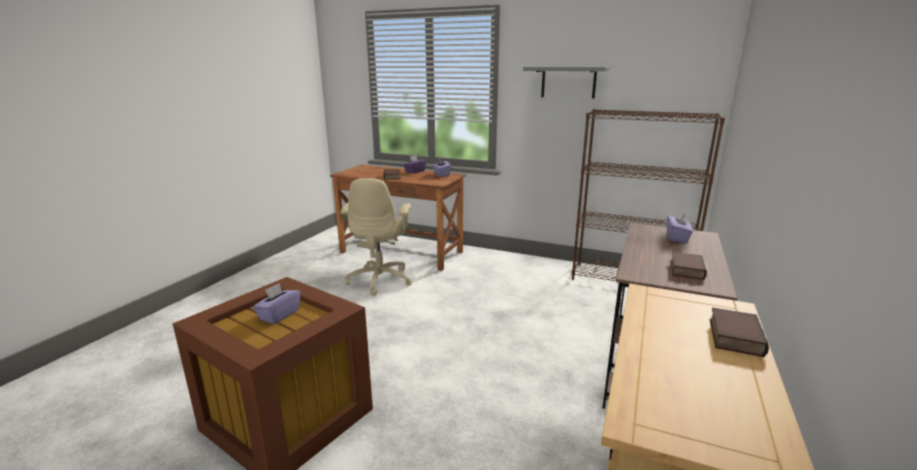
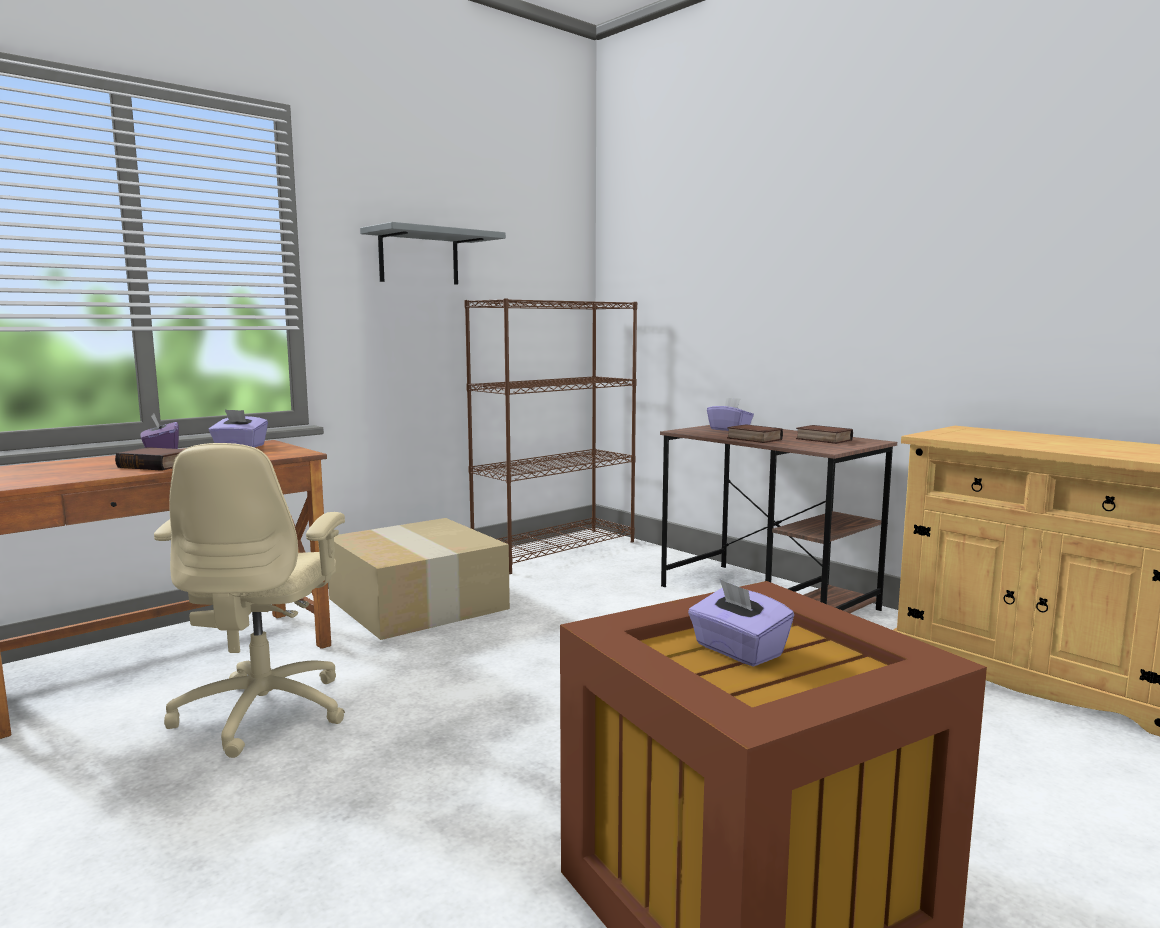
camera: 65 degrees left, 10 degrees down
beige office chair [341,178,412,296] -> beige office chair turned 60 degrees clockwise [154,443,345,758]
book [710,308,769,357] -> book moved to [727,424,783,443]
none -> cardboard box [328,518,510,640]

